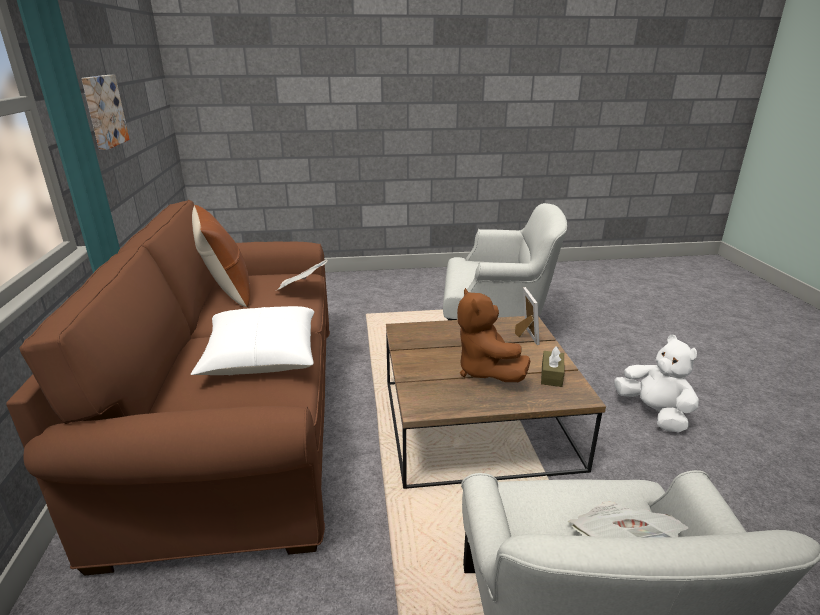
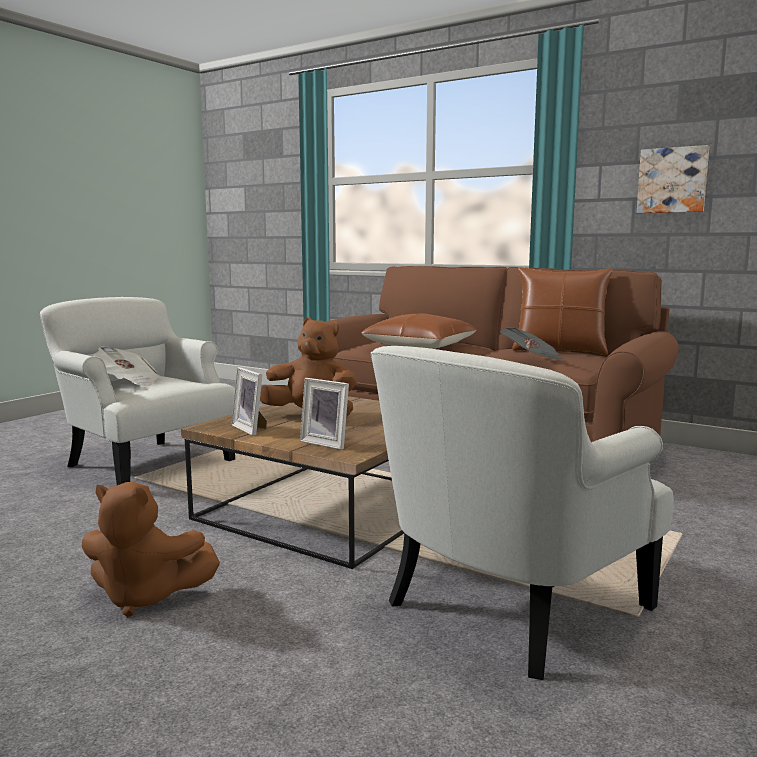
camera: 130 degrees right, 15 degrees down
white pillow [191,306,314,375] -> brown pillow [361,313,477,349]
brown tissue box [541,346,565,387] -> picture frame [231,367,267,436]
white plush toy [614,335,699,432] -> brown plush toy [82,482,220,617]

